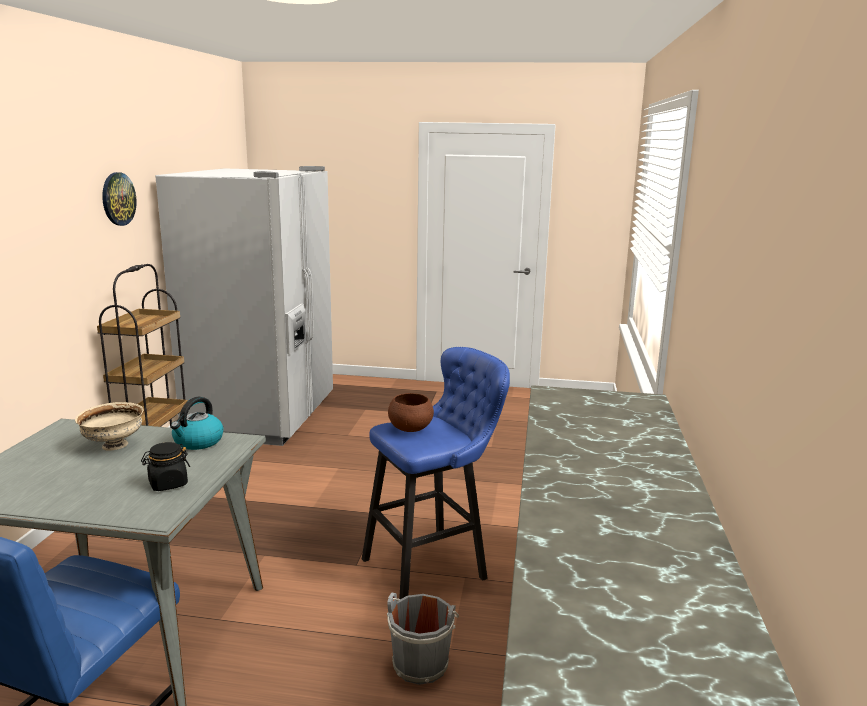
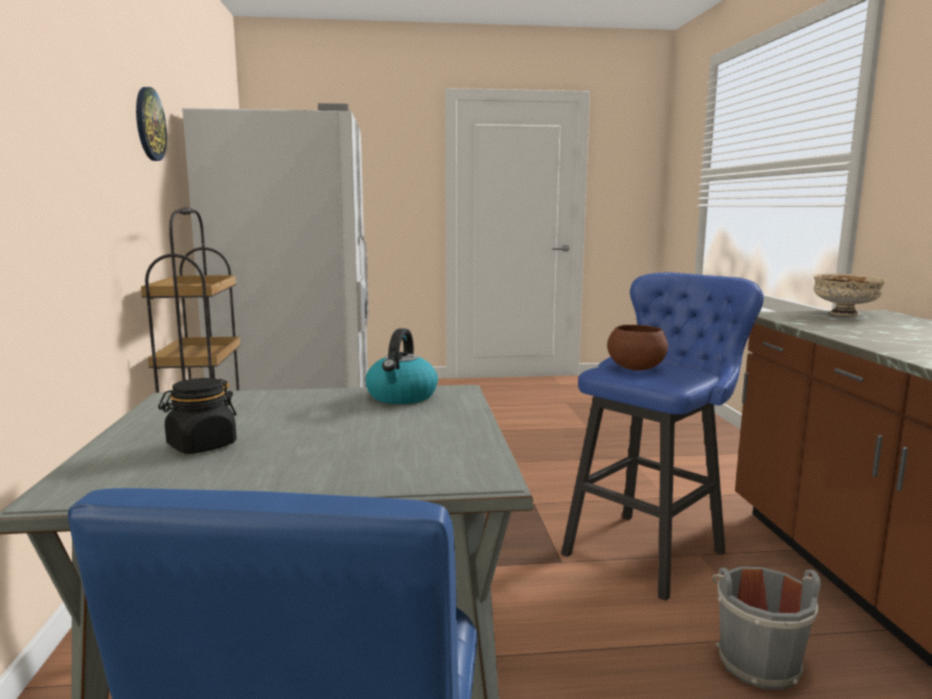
camera: 15 degrees left, 5 degrees down
beige bowl [75,402,144,451] -> beige bowl moved to [813,274,887,316]
black jar [141,442,190,491] -> black jar moved to [158,378,237,454]

